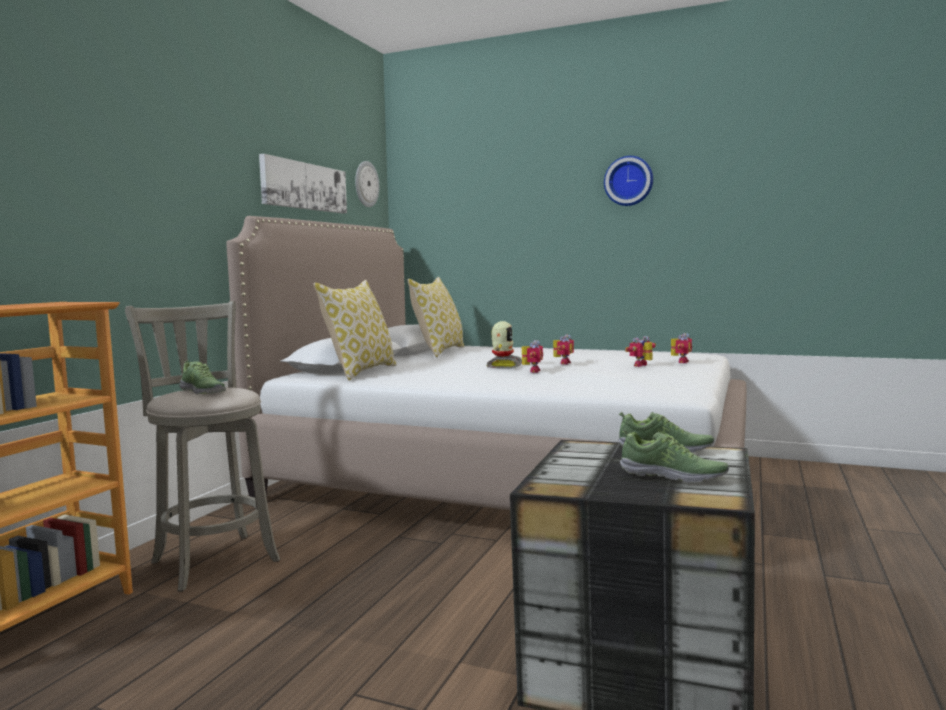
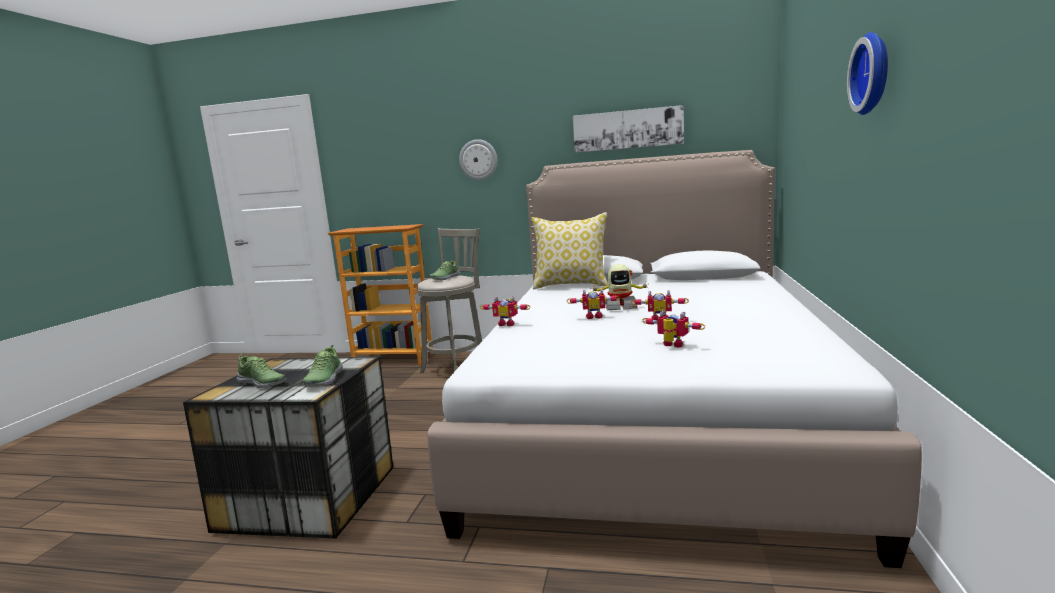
camera: 80 degrees right, 5 degrees up
wall clock [355,161,379,207] -> wall clock moved to [459,139,497,180]
pillow [407,277,464,357] -> none
shoe [620,429,729,483] -> shoe turned 75 degrees counterclockwise [236,355,287,388]
toy robot [671,333,692,363] -> toy robot moved to [480,296,530,326]

